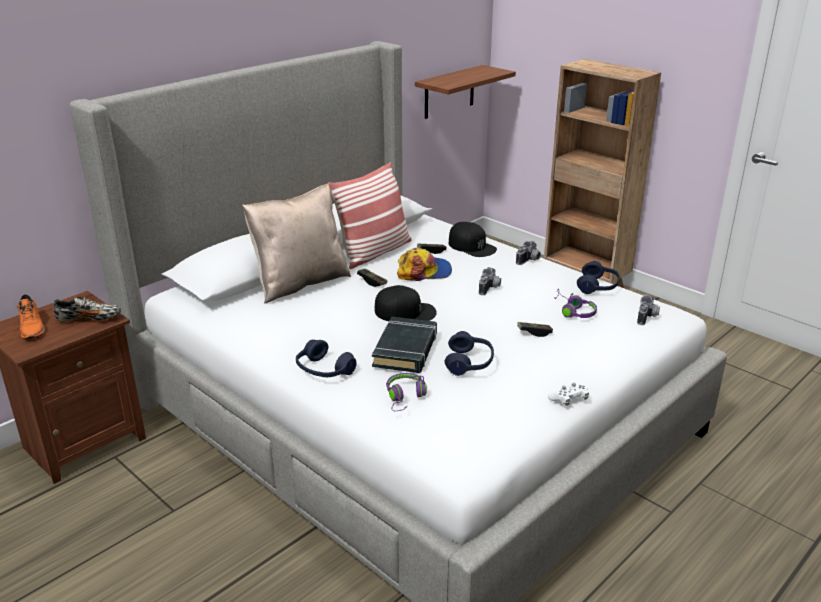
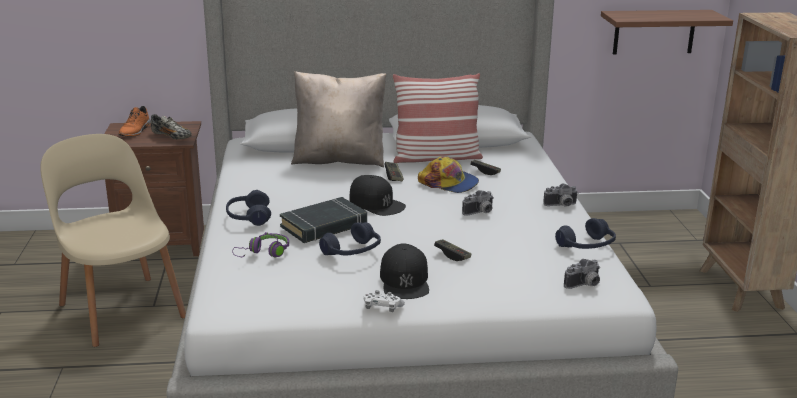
camera: 40 degrees right, 5 degrees down
black cap [449,222,497,257] -> black cap moved to [380,243,429,299]
purple headphones [554,289,597,318] -> none
none -> beige chair [40,134,186,347]

